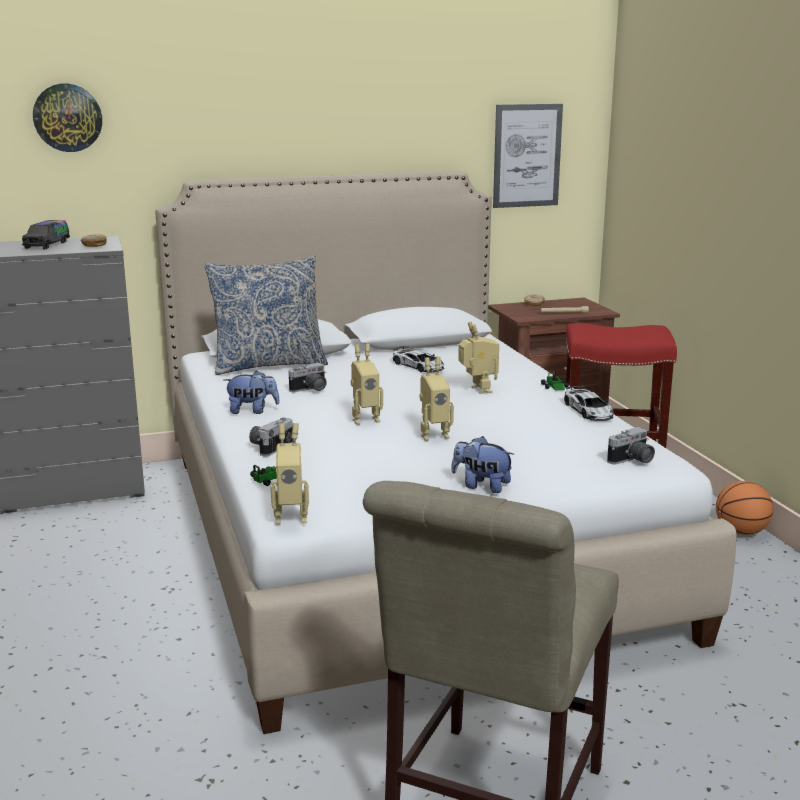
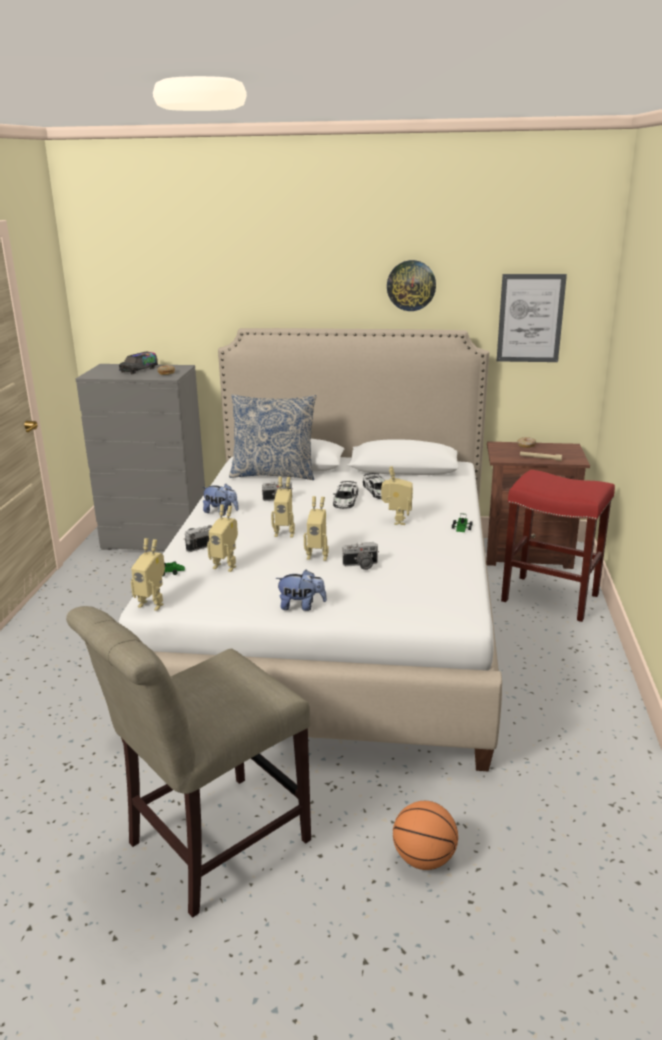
camera: 25 degrees right, 5 degrees up
wall clock [33,83,102,152] -> wall clock moved to [387,260,436,311]
plush toy [451,436,514,493] -> plush toy turned 135 degrees clockwise [275,570,327,611]
toy car [564,386,614,421] -> toy car moved to [333,481,358,509]
camera [607,427,655,465] -> camera moved to [342,542,379,570]
basketball [716,481,774,535] -> basketball moved to [393,801,458,870]
none -> toy robot [207,505,238,572]

